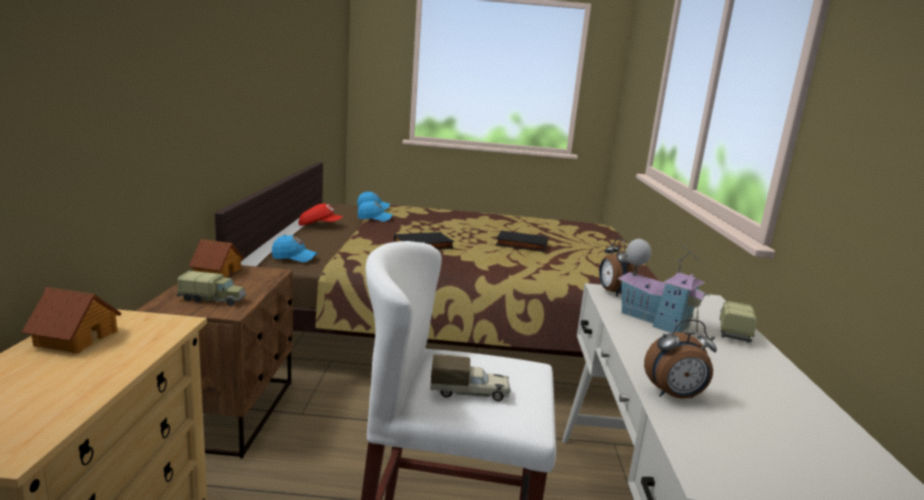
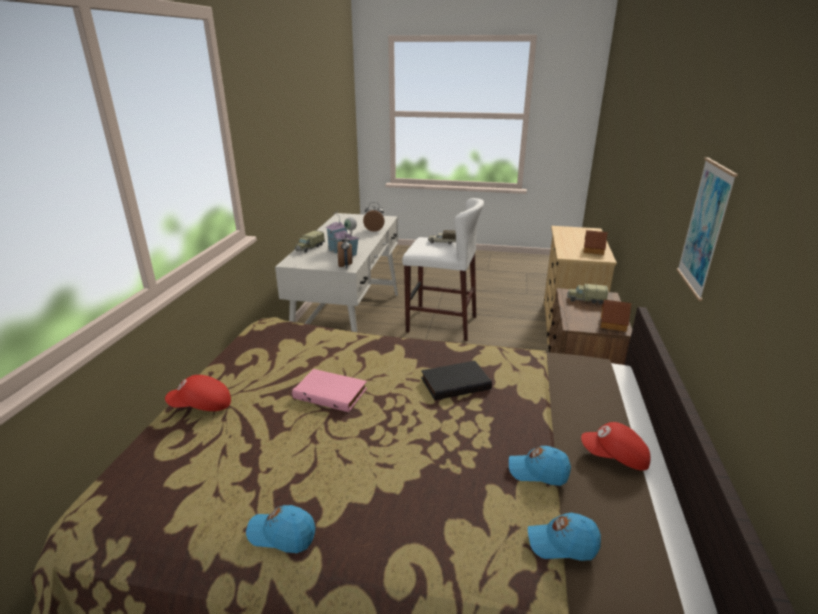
camera: 170 degrees left, 10 degrees up
blue cap [272,235,318,262] -> blue cap moved to [246,505,315,553]
black book [496,230,548,252] -> pink book [292,369,367,412]
none -> red cap [165,375,231,411]
none -> picture [677,157,738,301]

